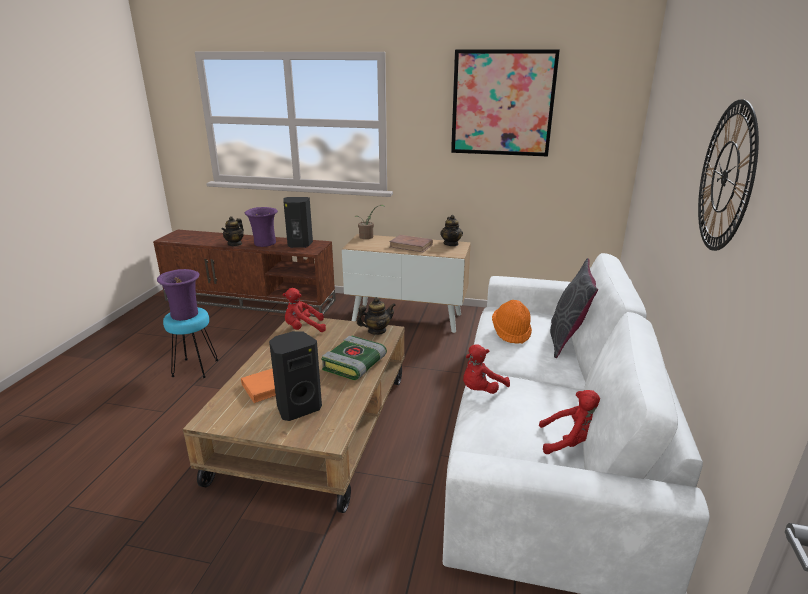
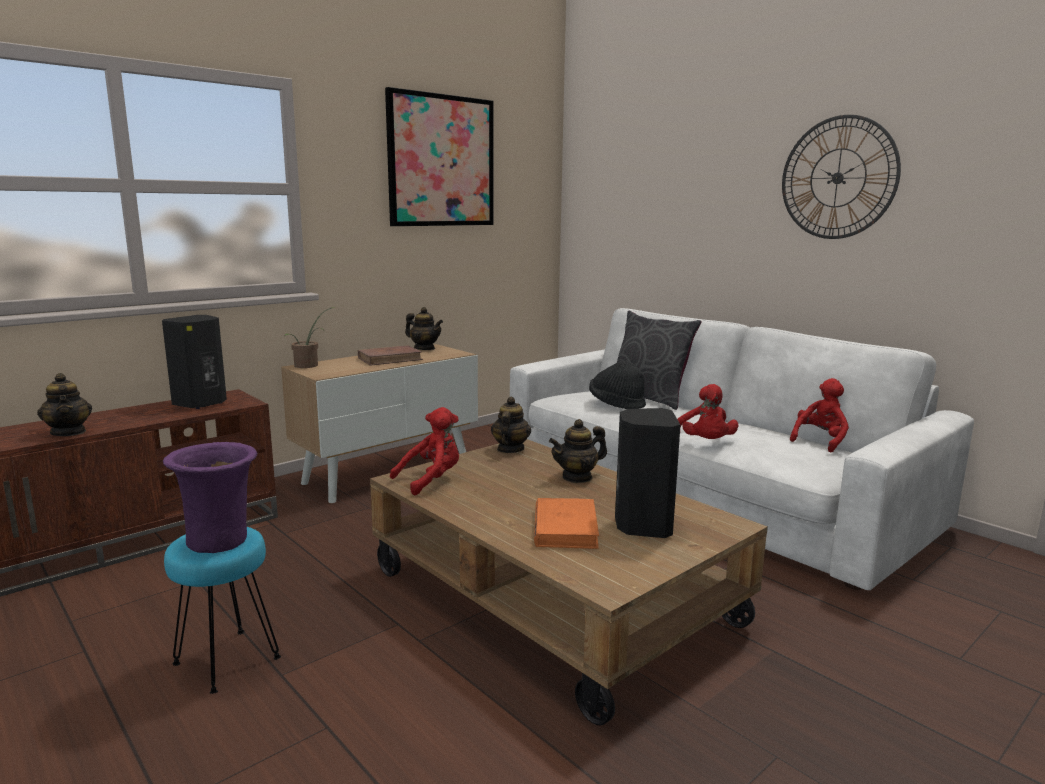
camera: 55 degrees left, 10 degrees down
purple vase [245,207,278,247] -> none
red plush toy [283,288,326,332] -> red plush toy turned 150 degrees counterclockwise [390,407,459,495]
book [321,335,387,380] -> teapot [549,419,607,483]
orange hat [492,300,532,344] -> black hat [589,361,646,409]

